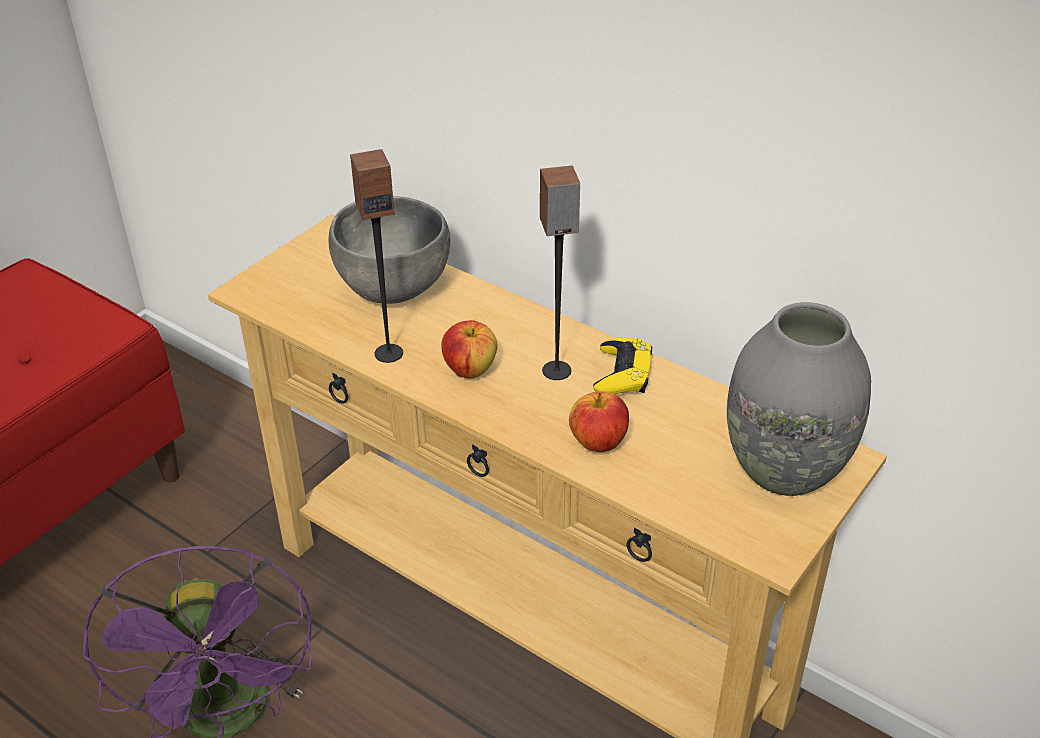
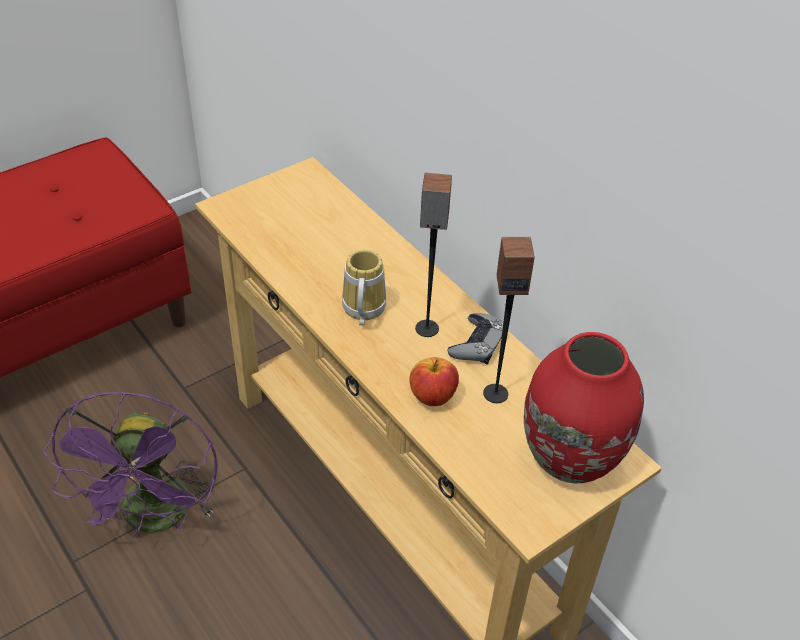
camera: 15 degrees right, 5 degrees up
grey bowl [328,196,450,304] -> none
speaker [350,149,403,363] -> speaker moved to [483,237,535,403]
apple [441,320,498,378] -> mug [342,249,386,326]
yellow game controller [593,337,652,394] -> grey game controller [448,313,503,364]
grey vase [727,302,871,496] -> red vase [524,332,644,483]

